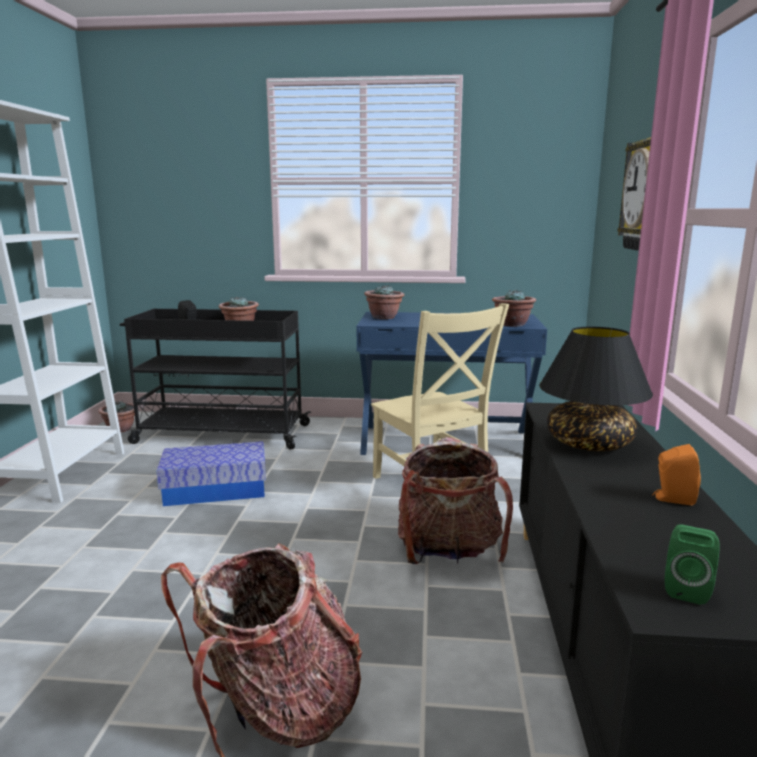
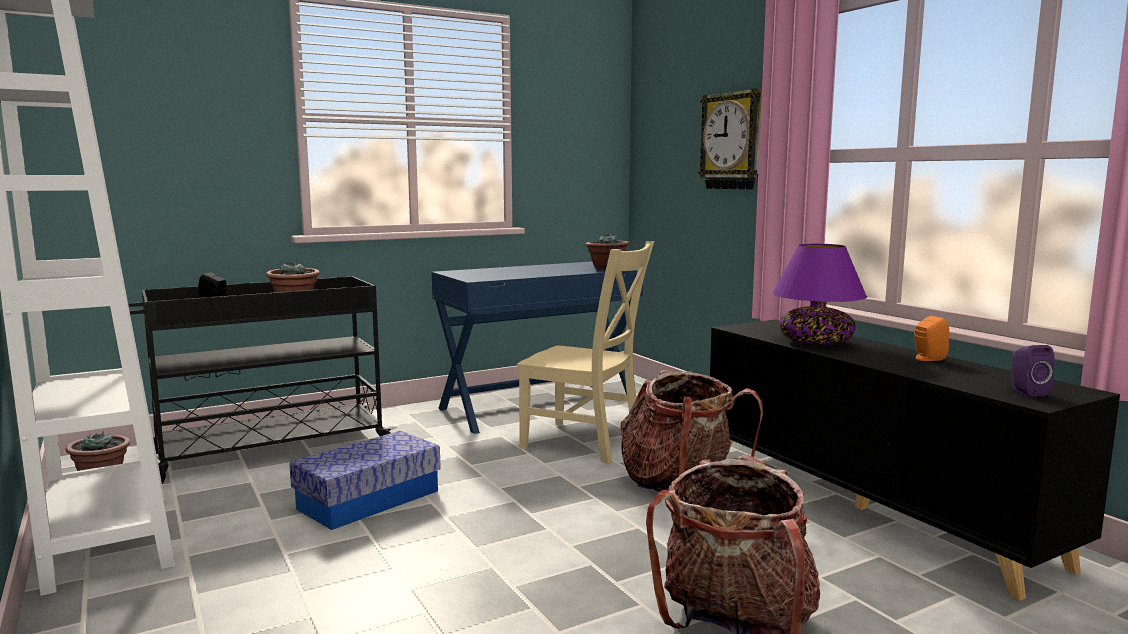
camera: 35 degrees left, 5 degrees down
potted plant [364,285,405,319] -> none
black table lamp [539,327,653,451] -> purple table lamp [772,244,867,345]
green speaker [665,524,720,605] -> purple speaker [1011,345,1055,397]

